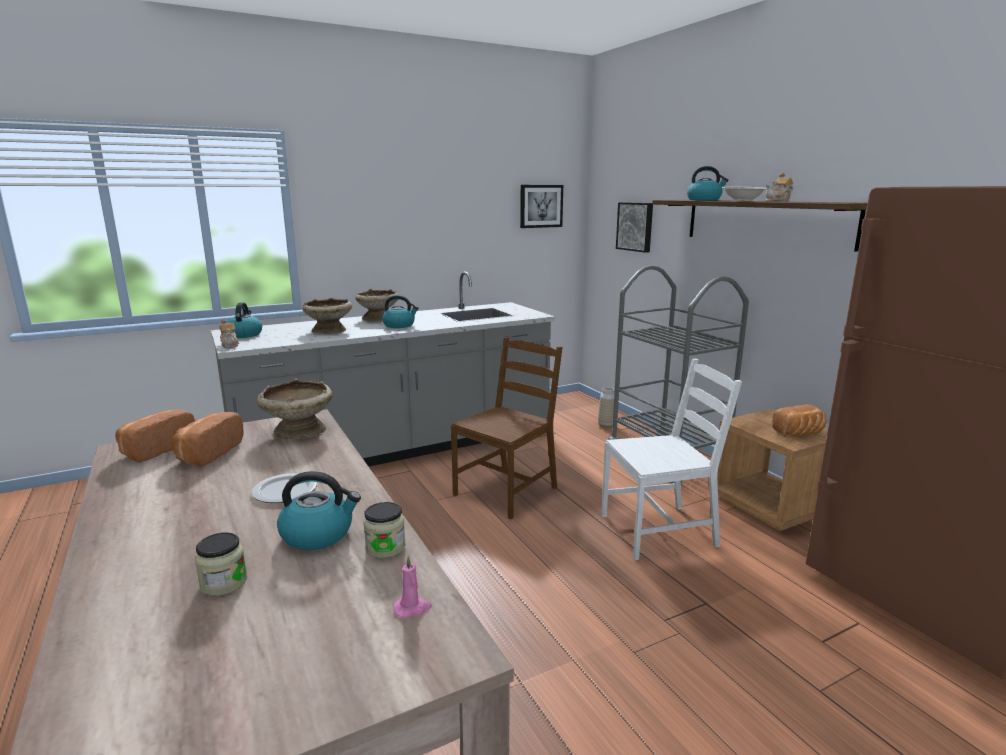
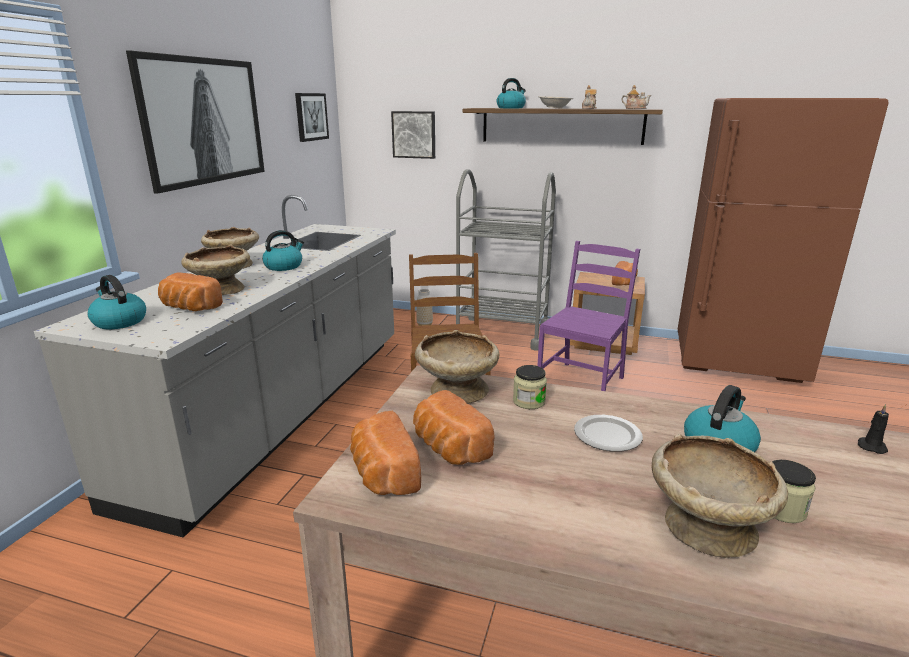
camera: 45 degrees left, 5 degrees up
teapot [219,319,239,348] -> teapot moved to [622,85,651,109]
jar [363,502,406,558] -> jar moved to [513,365,547,409]
pink candle [393,555,432,618] -> black candle [858,404,889,454]
white chair [601,358,742,560] -> purple chair [538,241,640,391]
none -> picture [126,50,265,194]
none -> bread [158,272,223,311]
none -> beige bowl [652,434,788,558]

